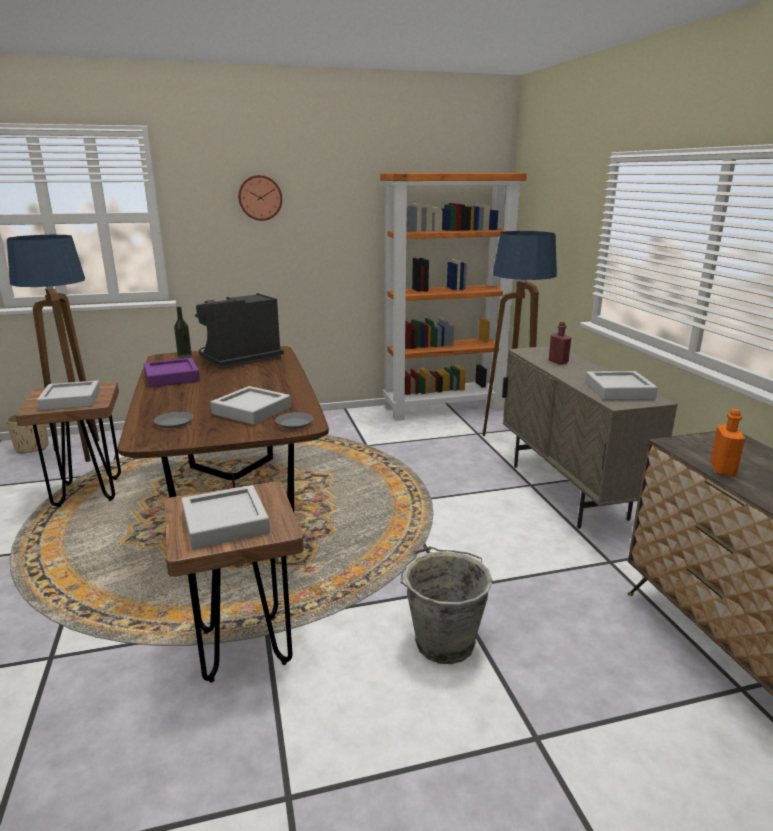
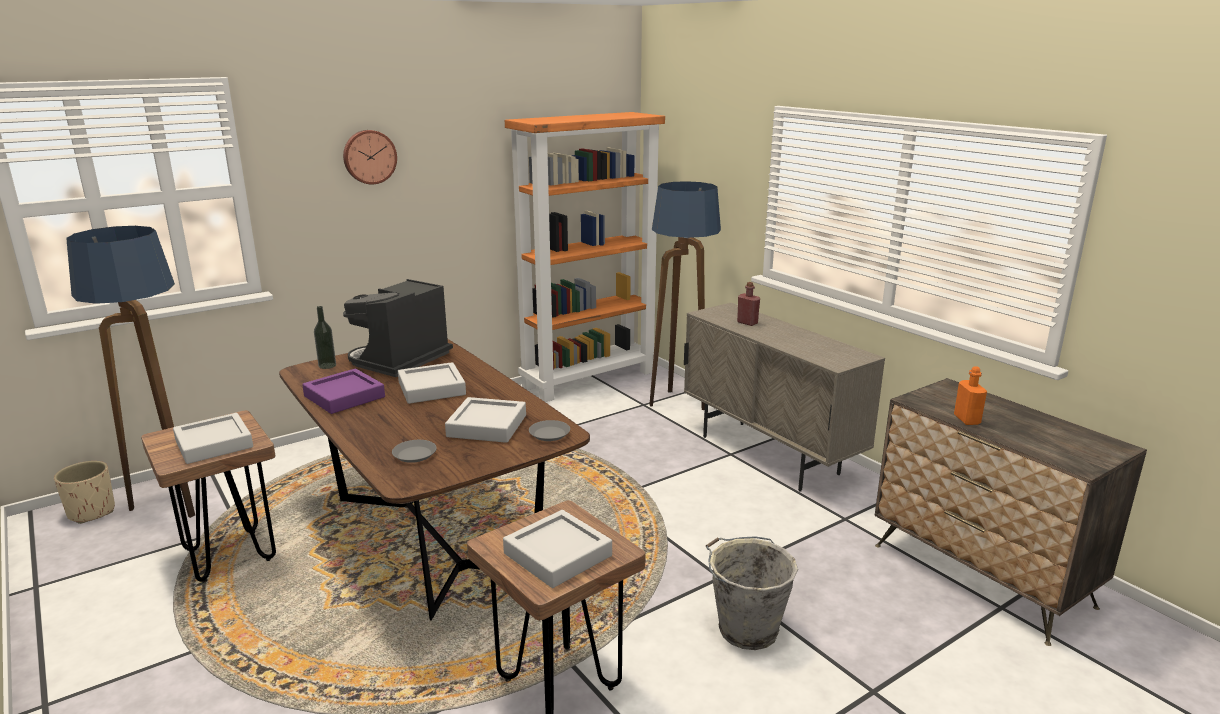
camera: 20 degrees left, 0 degrees up
grey tray [585,371,658,400] -> grey tray moved to [398,362,466,404]

